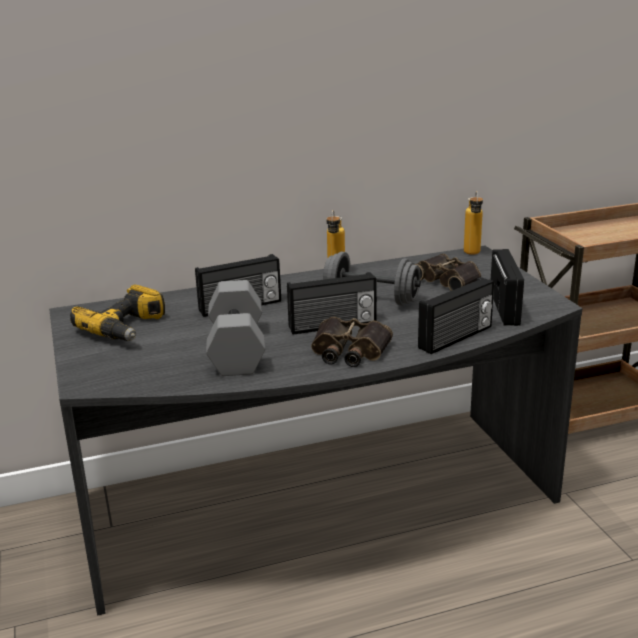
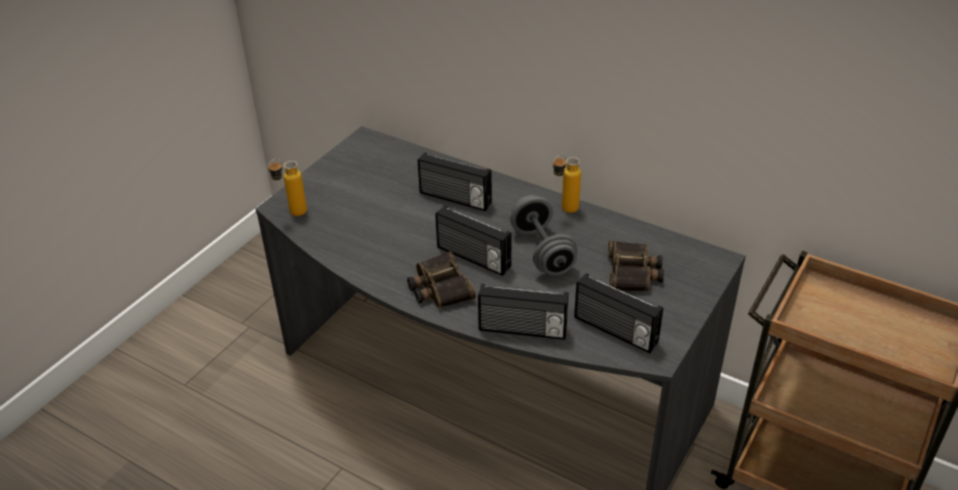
camera: 50 degrees right, 15 degrees up
power drill [70,285,165,341] -> none
grey dumbbell [206,280,265,376] -> none
bottle [464,191,483,255] -> bottle moved to [268,159,307,216]
radio [491,249,524,326] -> radio turned 75 degrees clockwise [574,273,663,353]

